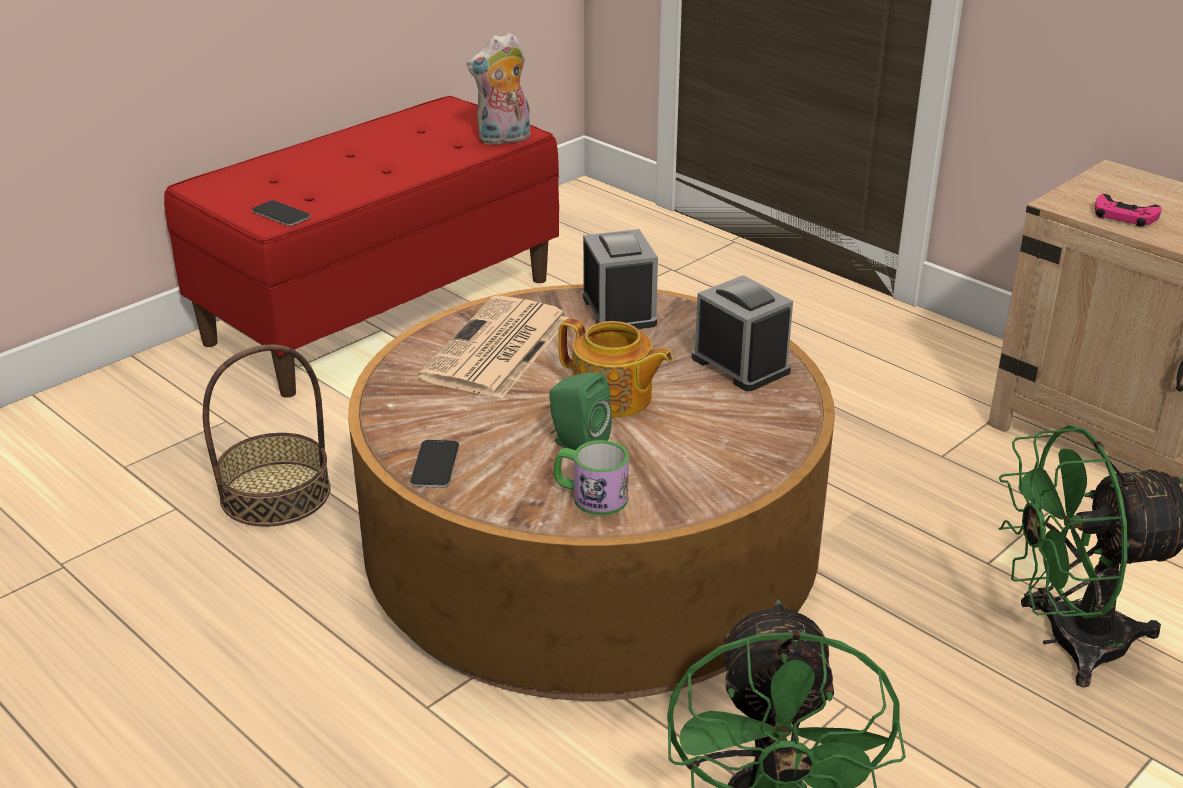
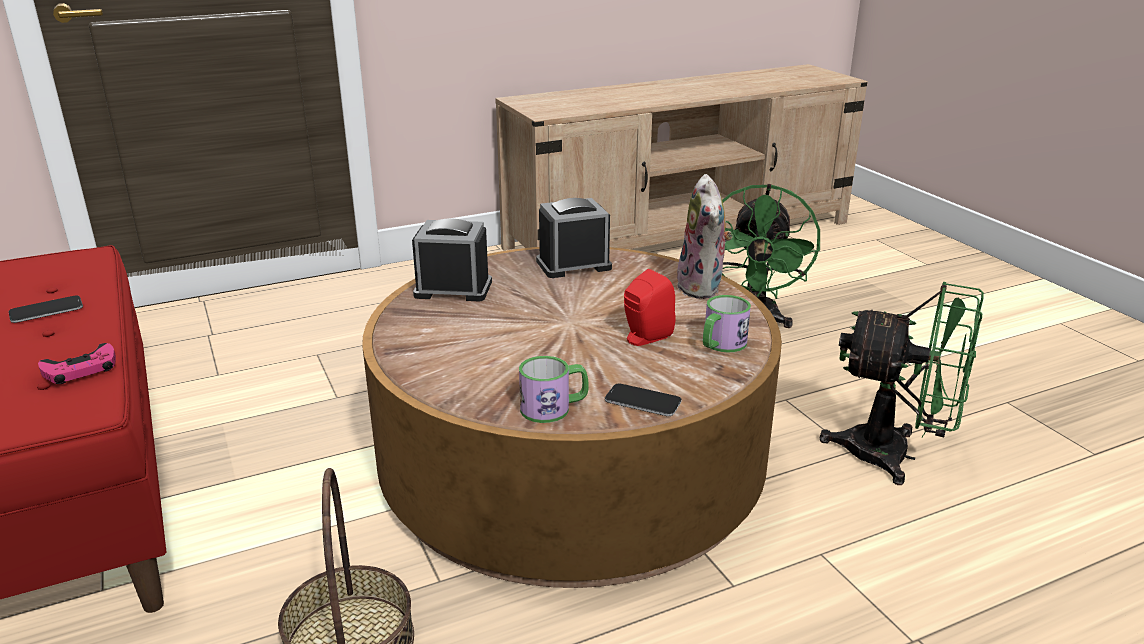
camera: 70 degrees left, 5 degrees down
phone [252,200,311,226] -> phone moved to [9,296,83,323]
newspaper [418,296,569,399] -> none
plush toy [466,32,530,145] -> plush toy moved to [675,174,733,299]
green speaker [549,372,612,450] -> red speaker [624,269,676,346]
teapot [558,318,673,418] -> none
pink game controller [1095,194,1162,227] -> pink game controller moved to [38,343,116,384]
none -> mug [519,356,589,423]

